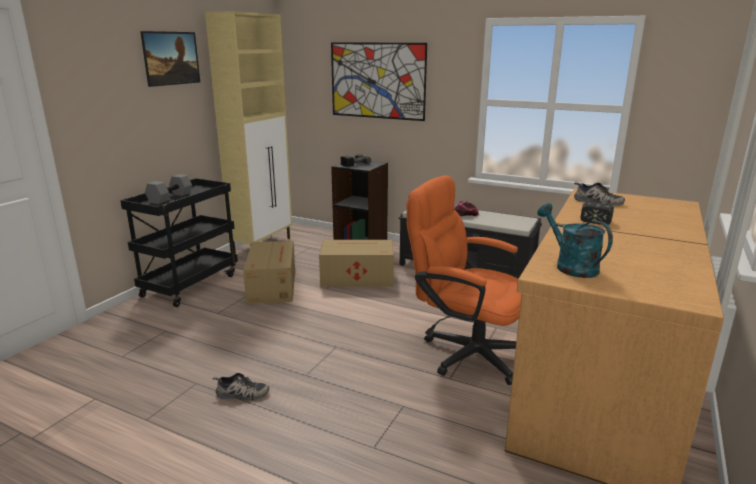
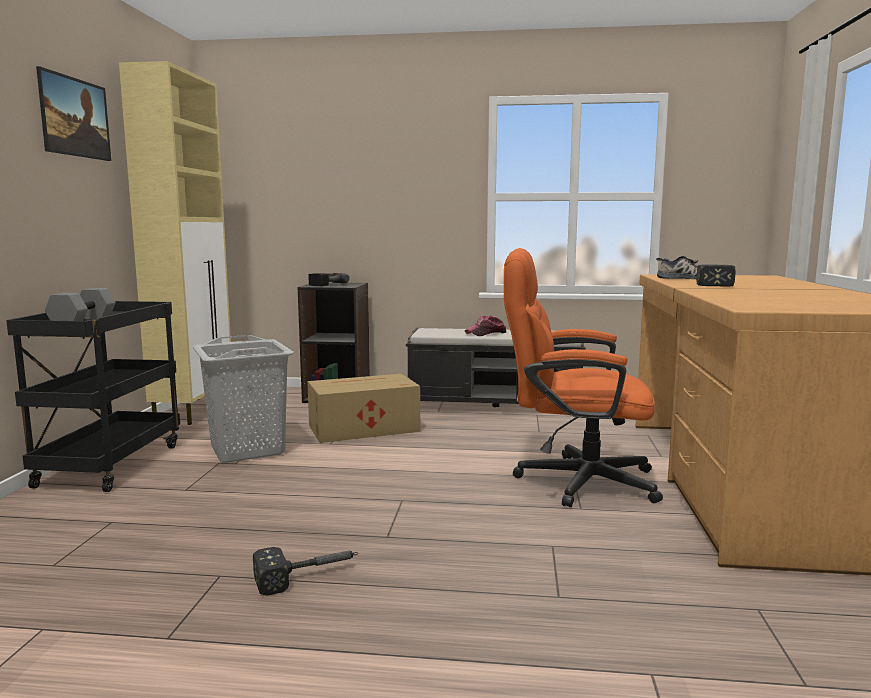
camera: 20 degrees left, 10 degrees down
shoe [213,373,269,401] -> hammer [253,547,358,596]
cardboard box [243,241,295,304] -> grey laundry basket [193,335,294,463]
picture [331,42,427,121] -> none
turquoise watering can [537,203,613,278] -> none

